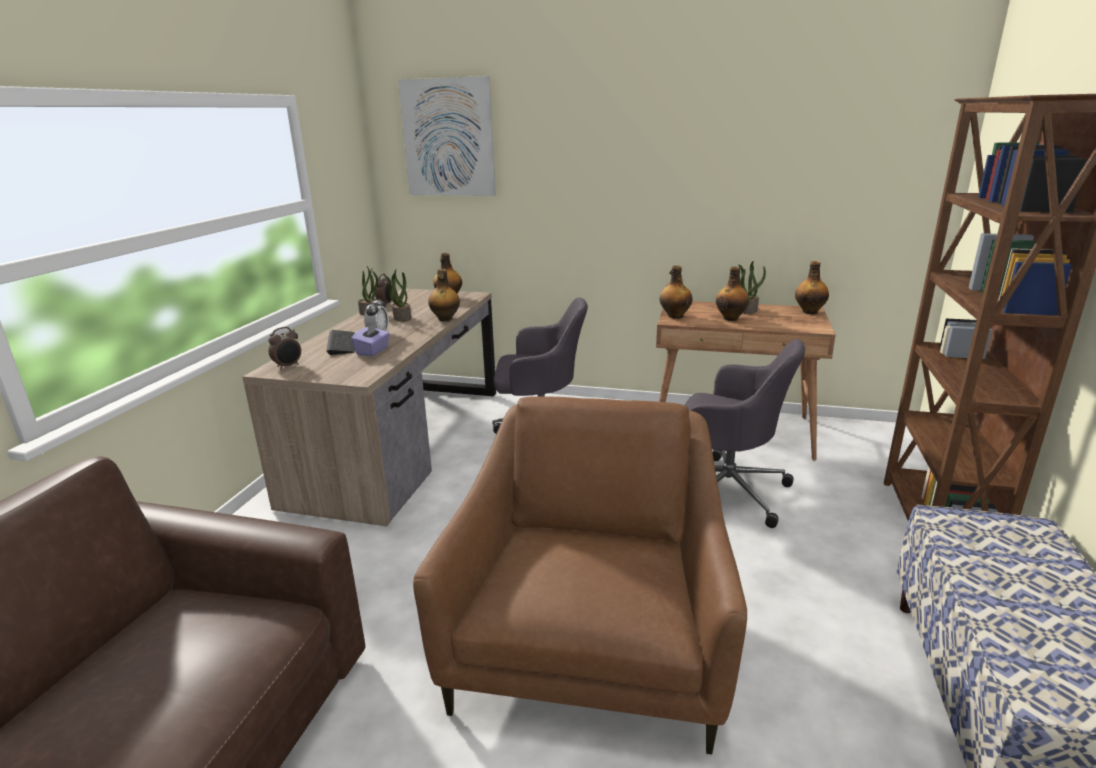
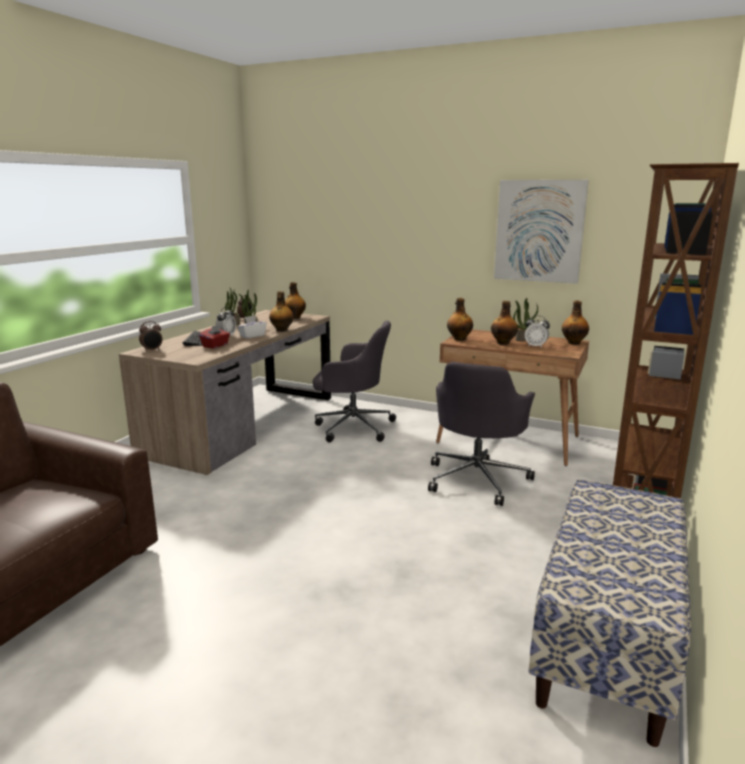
camera: 10 degrees right, 5 degrees down
purple tissue box [351,323,390,356] -> red tissue box [199,324,230,348]
picture [398,76,496,196] -> picture moved to [494,180,589,284]
brown armchair [413,396,747,754] -> none
grey office chair [685,339,805,528] -> grey office chair turned 75 degrees clockwise [428,362,535,506]
none -> white tissue box [237,315,267,338]
none -> alarm clock [525,315,550,348]

